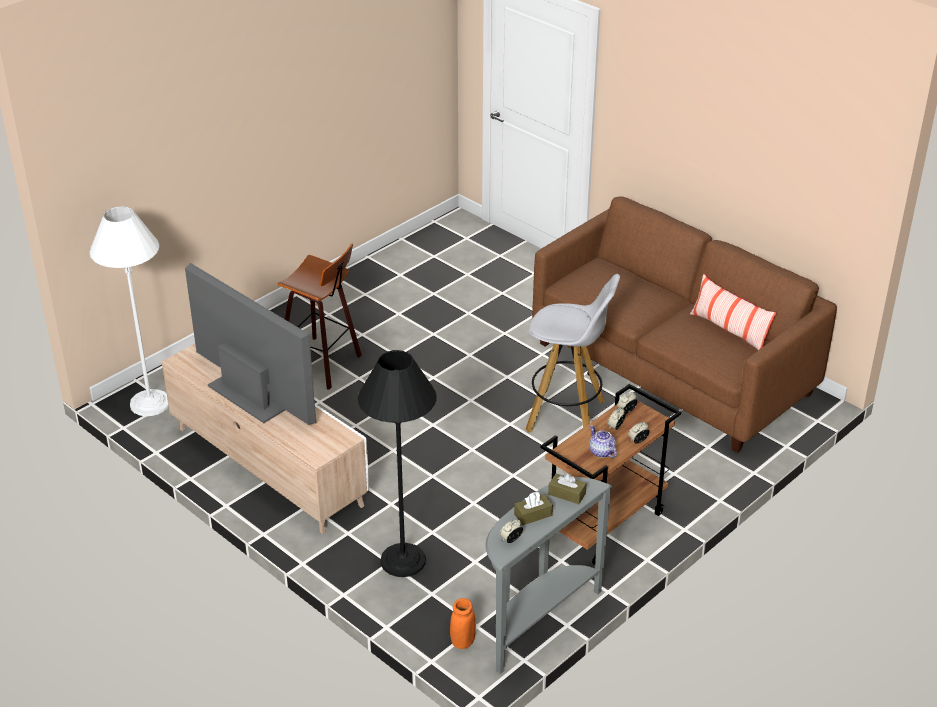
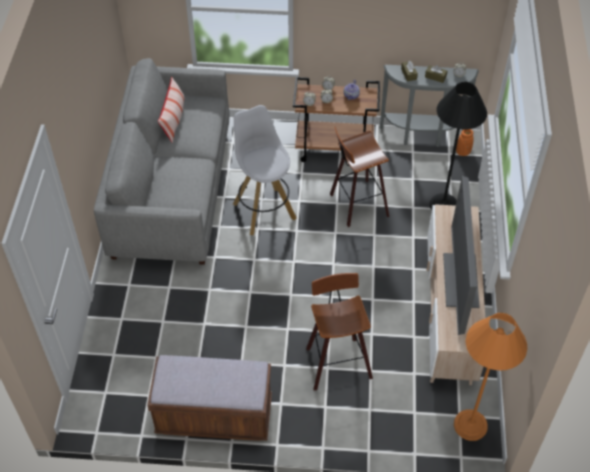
camera: 130 degrees left, 15 degrees up
white floor lamp [90,206,169,416] -> orange floor lamp [454,313,527,441]
brown sofa [532,196,837,453] -> grey sofa [94,58,230,265]
none -> brown bench [147,355,272,441]
none -> stool [330,127,389,227]

